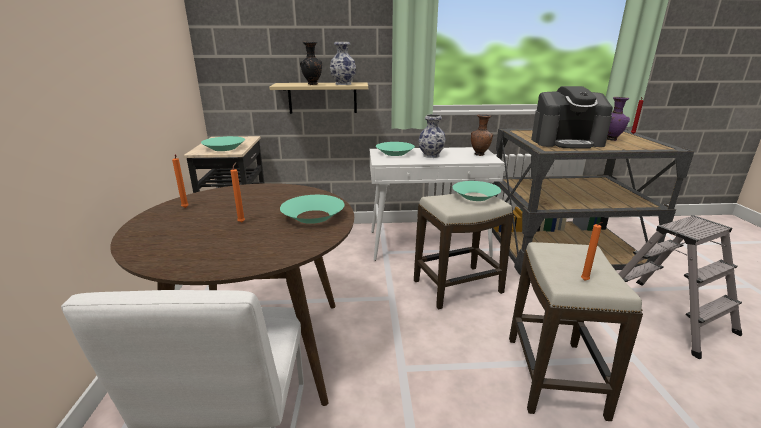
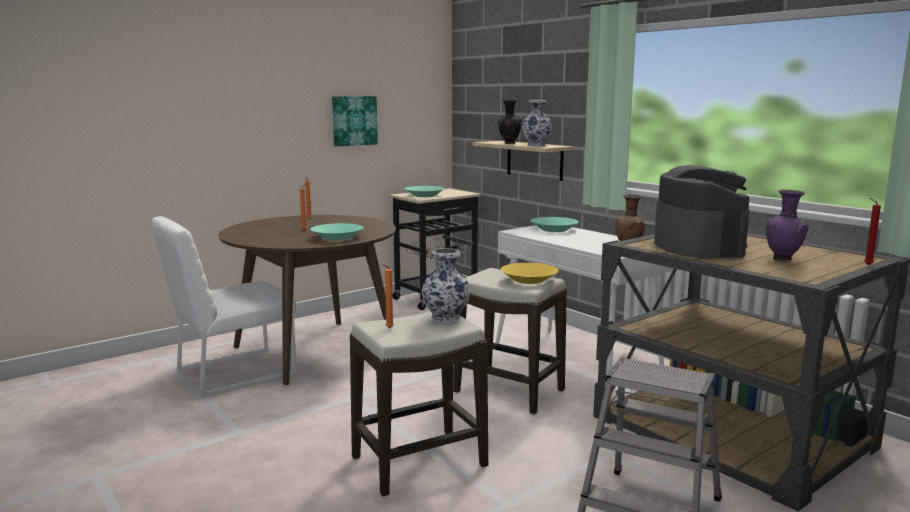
camera: 55 degrees right, 10 degrees down
vase [418,114,446,158] -> vase moved to [422,248,470,323]
turquoise bowl [453,181,501,201] -> yellow bowl [501,263,558,284]
coffee machine [531,86,613,148] -> coffee machine turned 150 degrees counterclockwise [654,165,750,258]
none -> picture [332,96,378,146]

